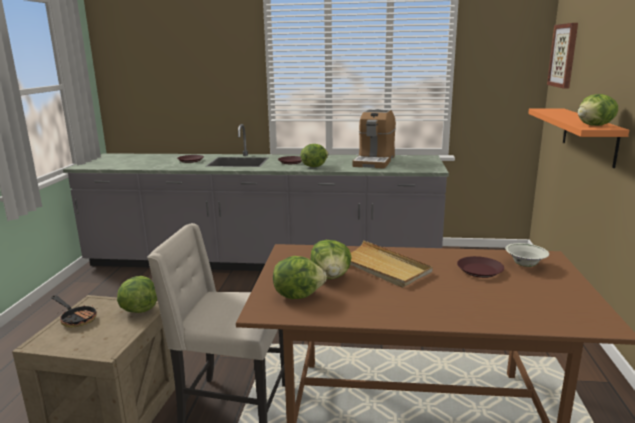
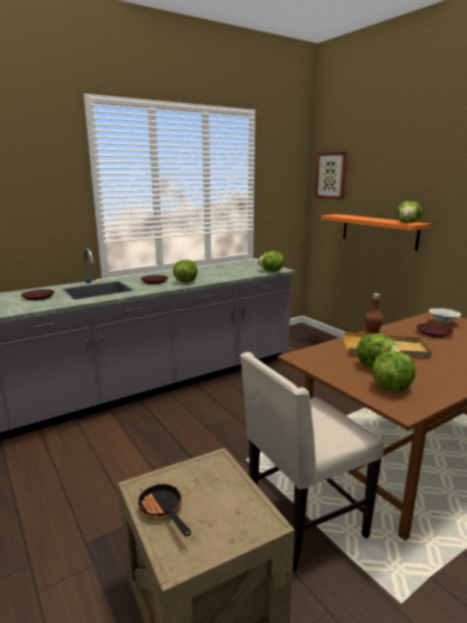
camera: 40 degrees left, 0 degrees up
frying pan [51,295,97,328] -> frying pan turned 120 degrees counterclockwise [136,483,191,536]
lettuce [117,276,157,313] -> lettuce moved to [258,251,284,272]
coffee machine [353,109,396,169] -> none
none -> brown bottle [365,293,383,333]

